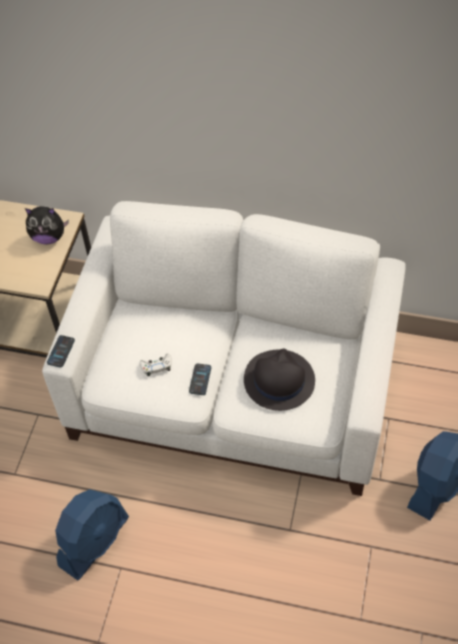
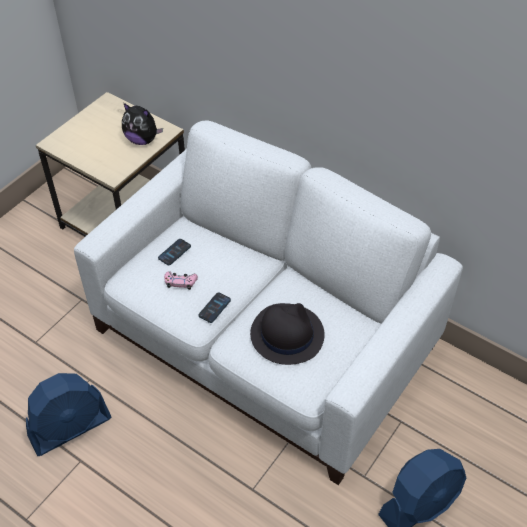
camera: 20 degrees right, 5 degrees down
phone [47,335,75,368] -> phone moved to [158,239,191,265]
white game controller [139,354,172,376] -> pink game controller [164,271,198,290]

